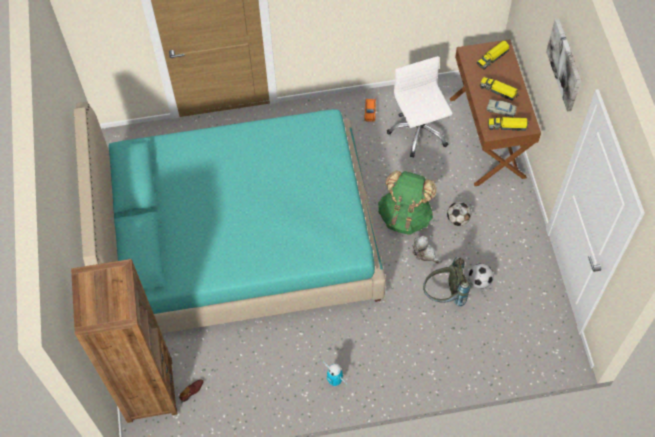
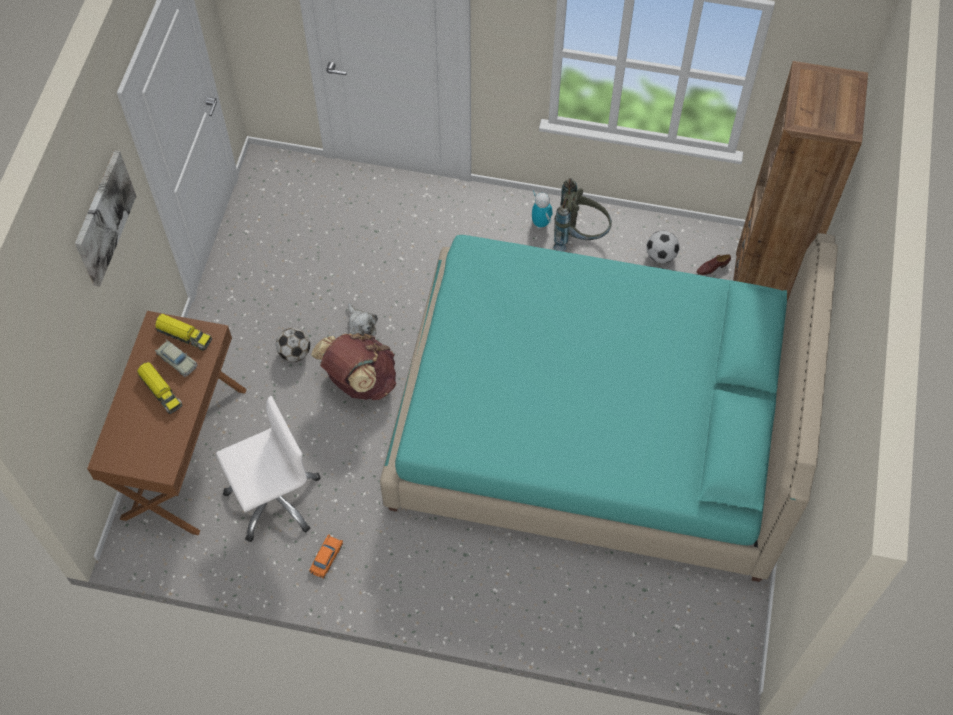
camera: 160 degrees left, 0 degrees up
green backpack [378,171,437,235] -> brown backpack [311,333,396,400]
white office chair [387,56,452,158] -> white office chair turned 120 degrees counterclockwise [216,396,321,542]
grey backpack [423,257,470,306] -> grey backpack moved to [553,178,612,251]
football [468,263,494,288] -> football moved to [646,231,679,263]
toy truck [477,41,510,70] -> none

